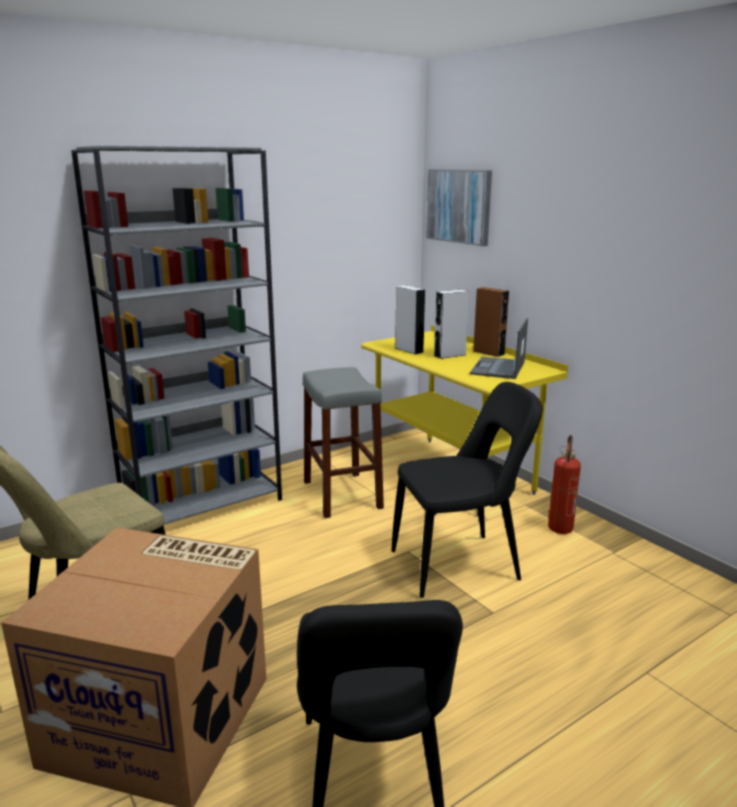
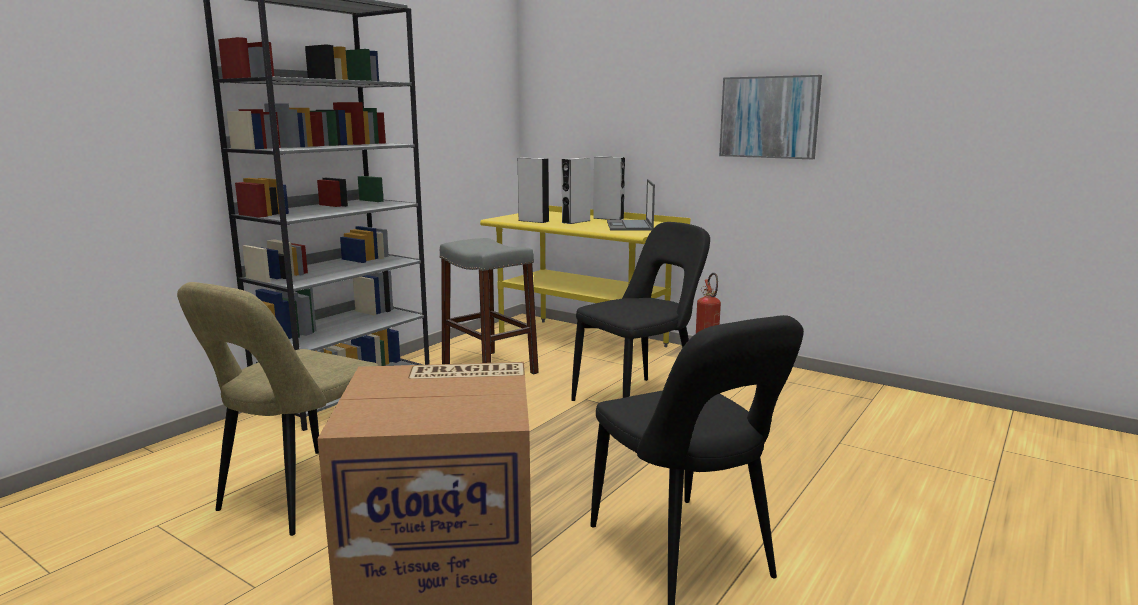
camera: 20 degrees left, 5 degrees down
picture [426,169,492,246] -> picture moved to [719,75,822,159]
brown speaker [473,287,509,357] -> grey speaker [593,157,625,220]

